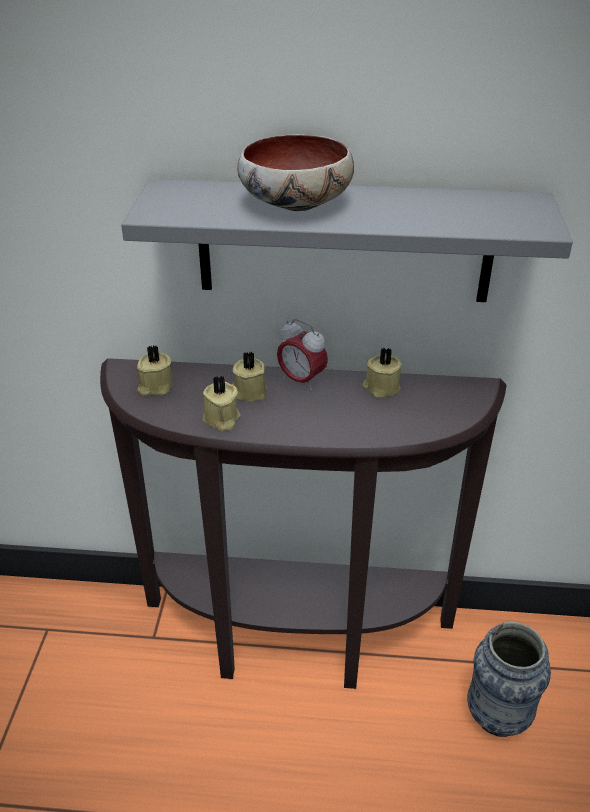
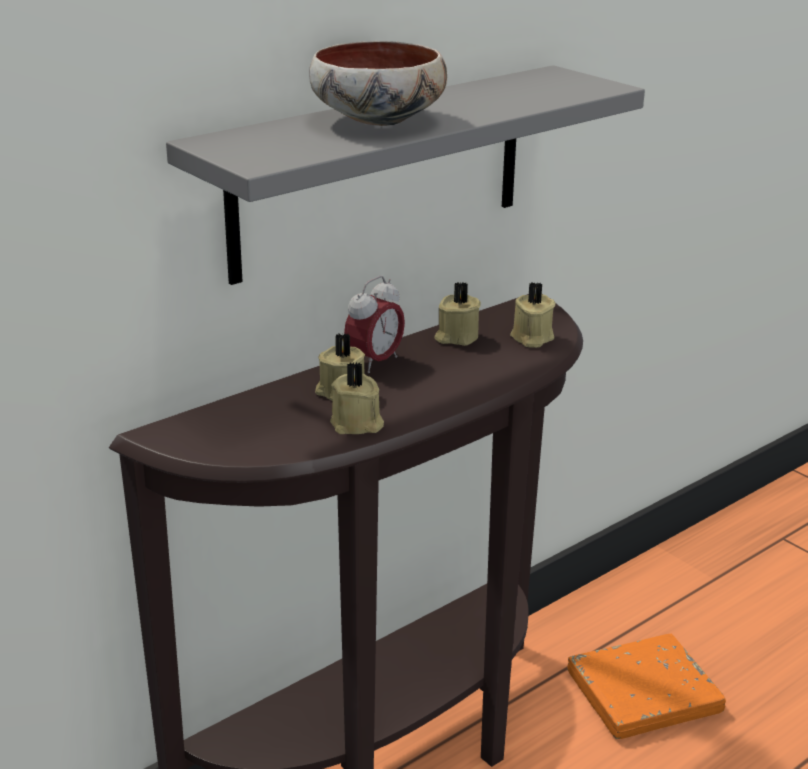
camera: 45 degrees left, 10 degrees down
beige candle [137,346,173,396] -> beige candle moved to [510,282,556,348]
alarm clock [277,319,328,391] -> alarm clock turned 45 degrees counterclockwise [344,276,405,373]
vase [467,622,551,737] -> orange book [567,634,726,739]

